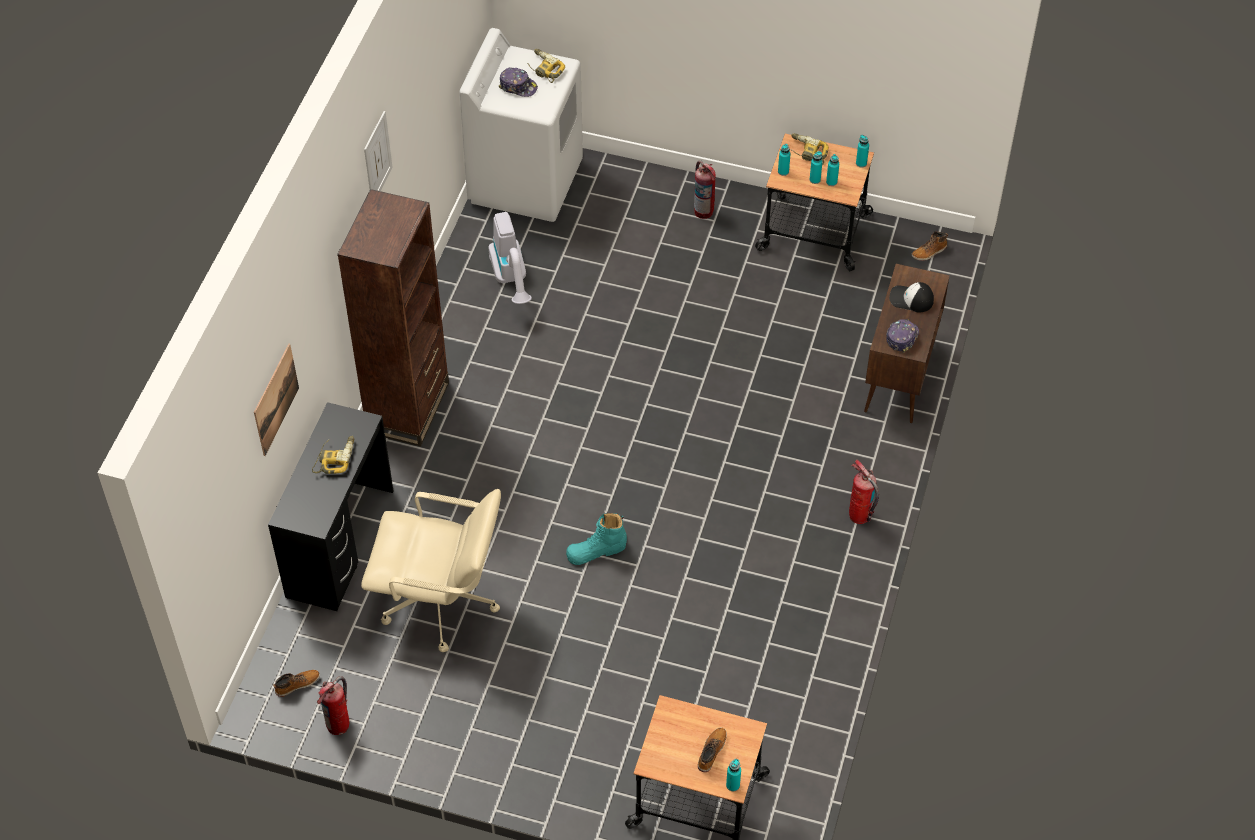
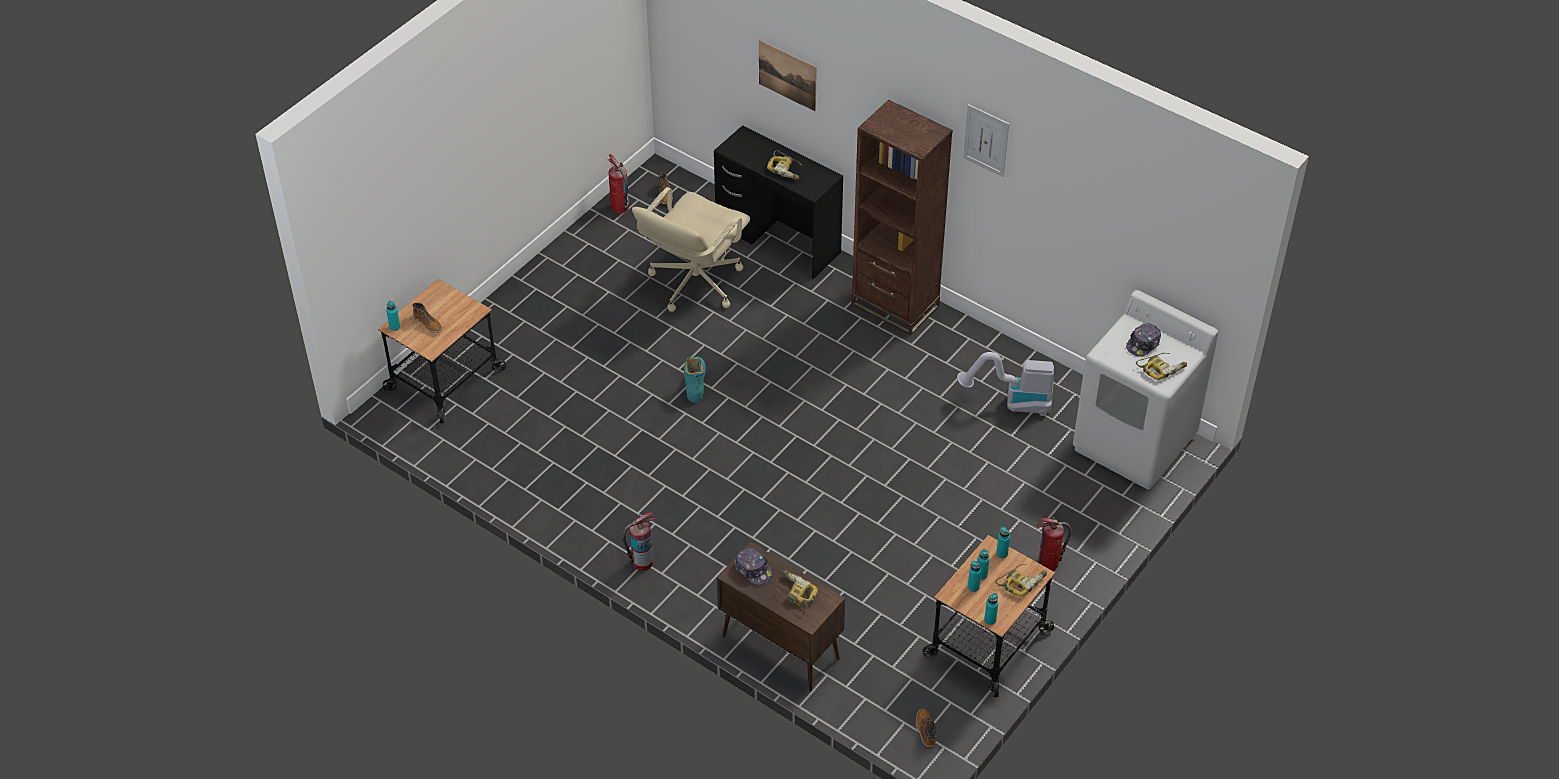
camera: 110 degrees right, 5 degrees down
cap [889,282,934,312] -> power drill [777,570,818,611]

